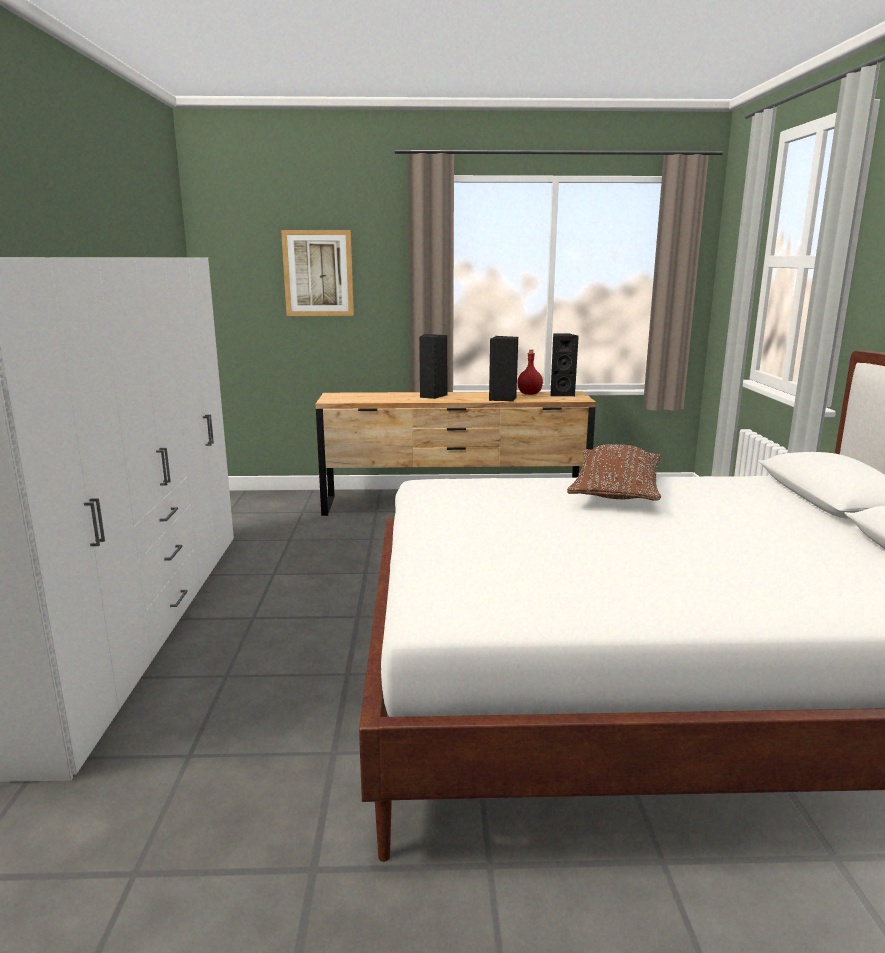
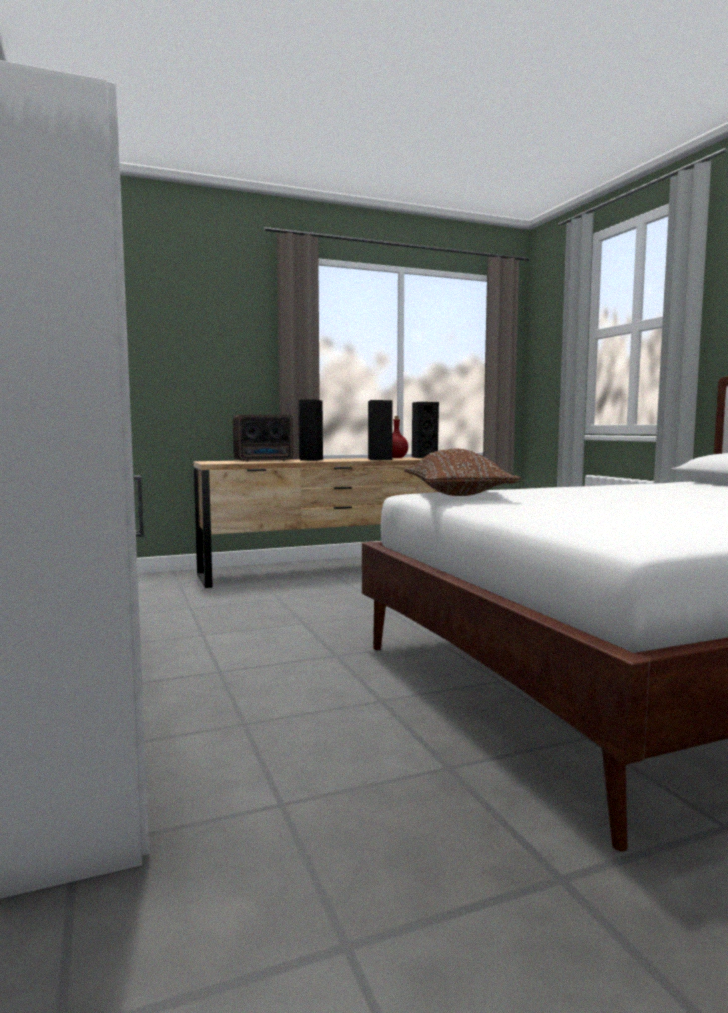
camera: 20 degrees left, 10 degrees down
picture [281,230,354,316] -> none
brown pillow [567,444,661,501] -> brown pillow moved to [404,449,521,496]
none -> radio [233,415,293,462]

